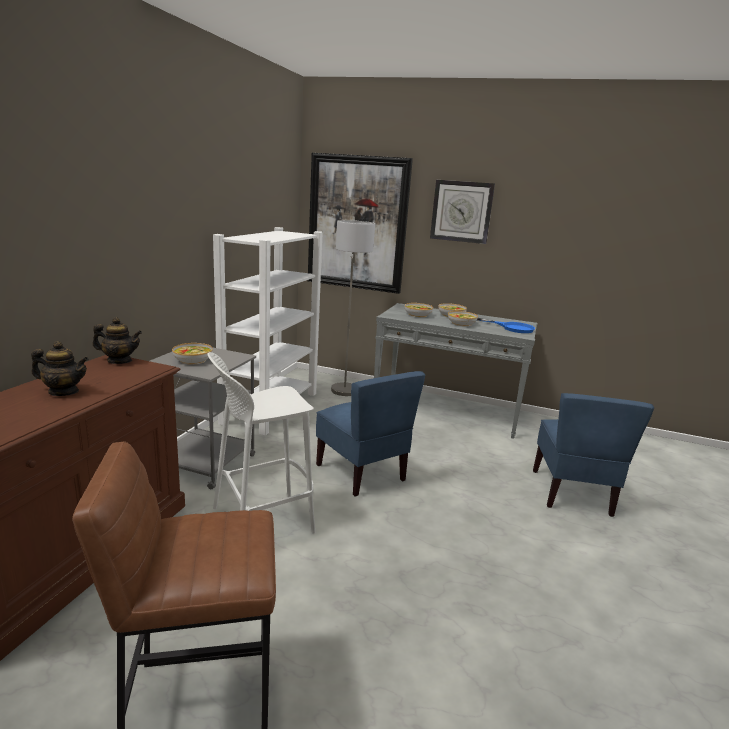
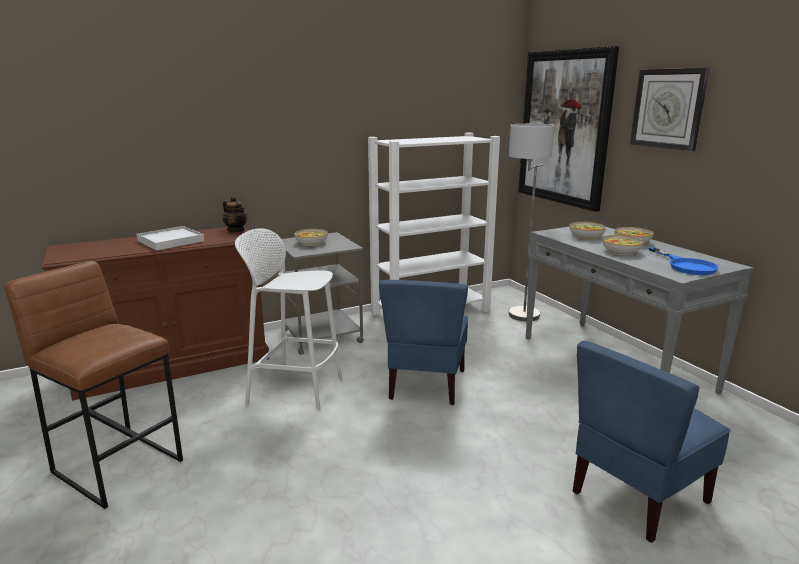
camera: 45 degrees right, 0 degrees up
teapot [31,341,89,396] -> white tray [137,226,204,250]

